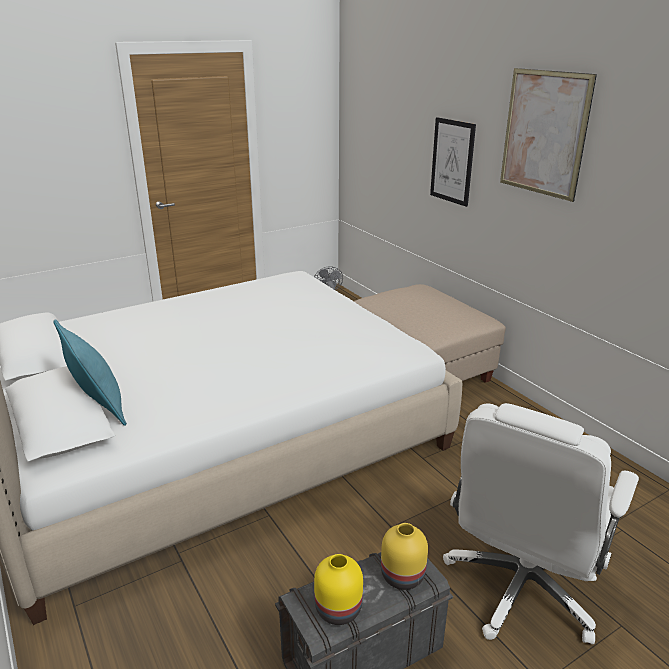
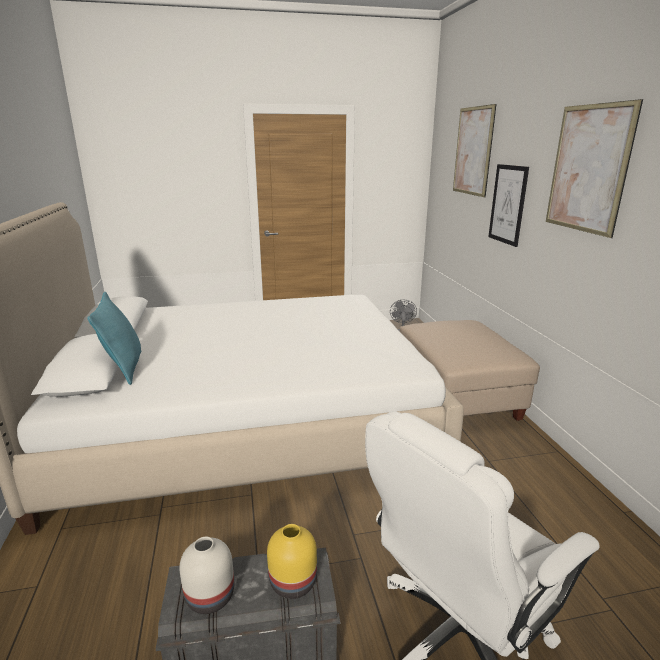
camera: 20 degrees right, 5 degrees down
yellow vase [314,554,363,625] -> white vase [179,537,234,614]
none -> picture [453,104,496,197]

